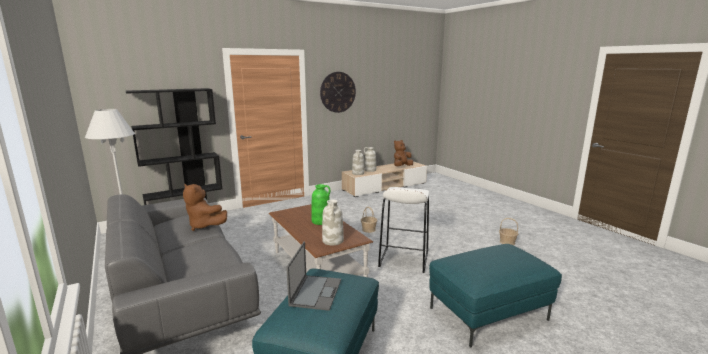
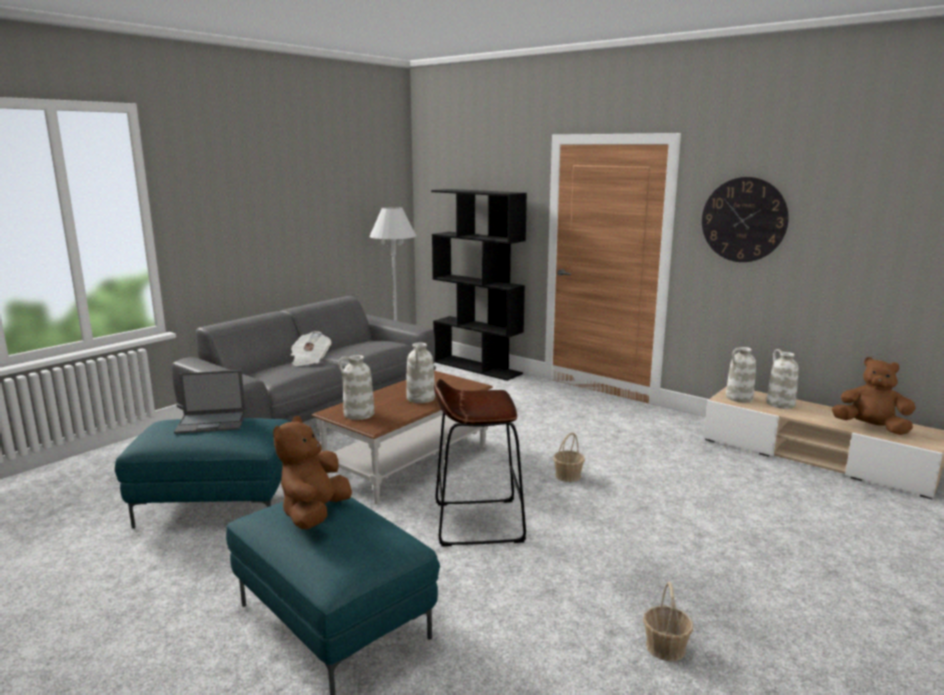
camera: 70 degrees right, 0 degrees up
brown plush toy [183,184,227,231] -> brown plush toy moved to [273,416,352,529]
green vase [311,184,330,225] -> white vase [406,342,435,403]
white stool [378,187,429,273] -> brown stool [434,379,526,546]
none -> newspaper [291,331,331,366]

